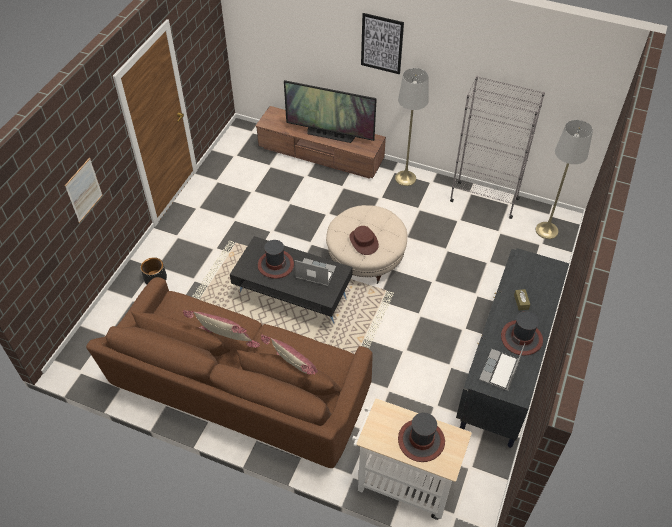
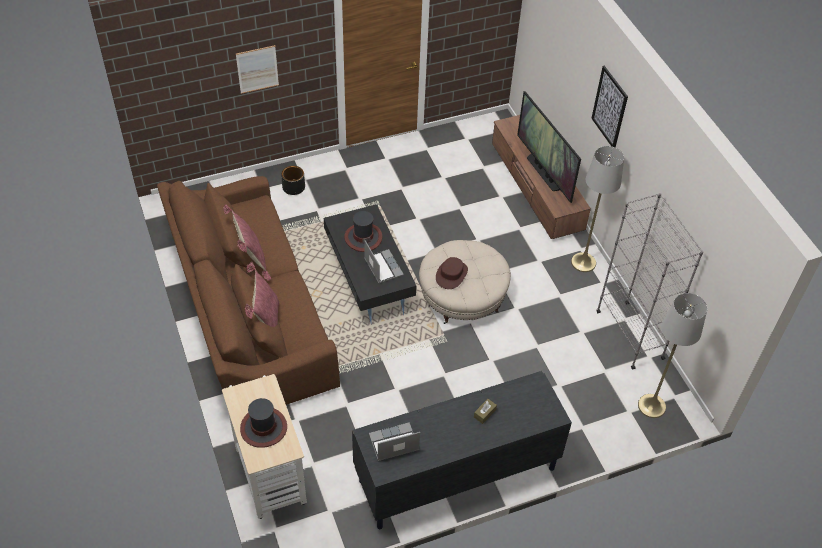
camera: 45 degrees right, 0 degrees up
hat [501,311,543,356] -> none

